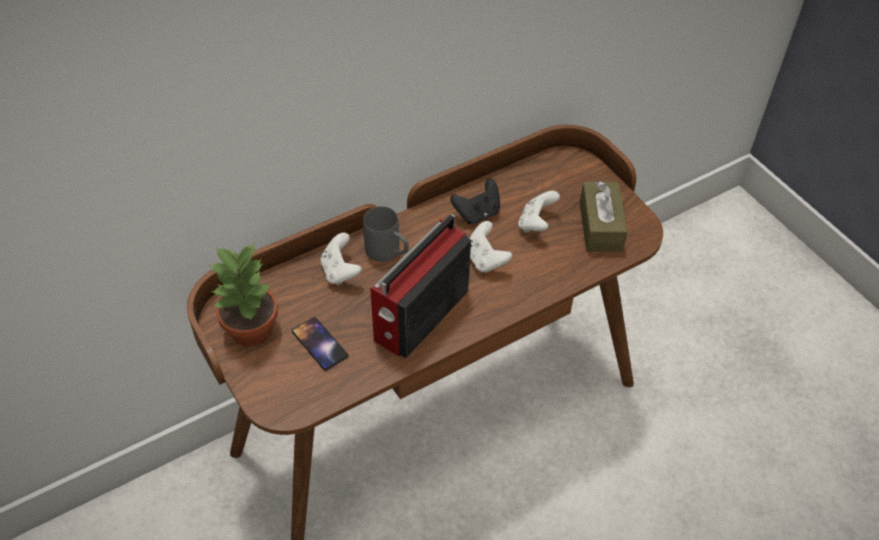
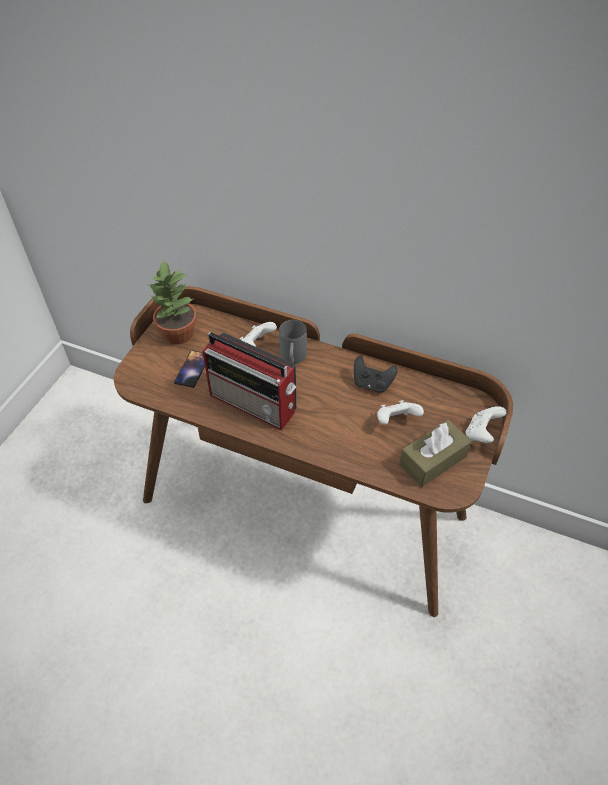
camera: 55 degrees right, 0 degrees up
radio [370,214,471,358] -> radio turned 150 degrees counterclockwise [203,332,296,430]
white game controller [470,221,512,273] -> white game controller moved to [466,406,506,443]

